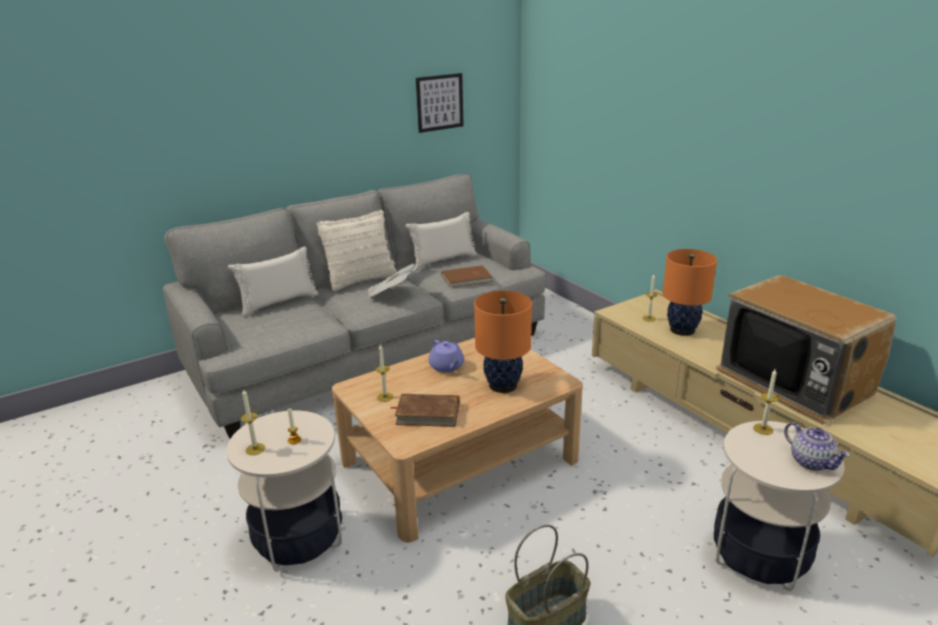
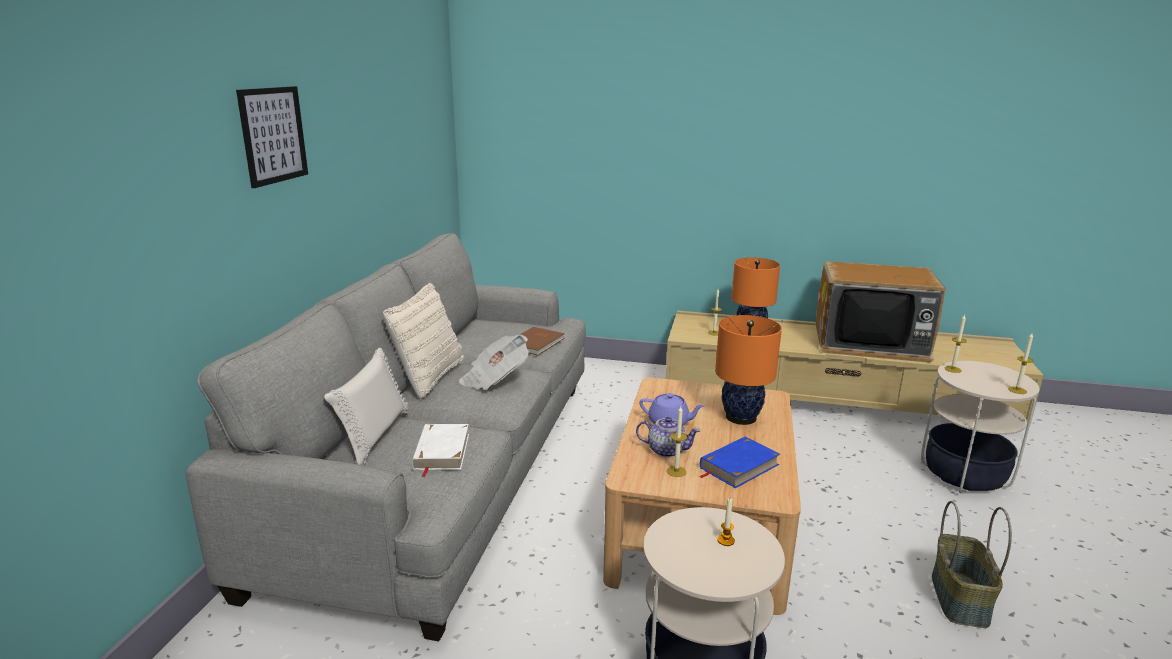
camera: 45 degrees left, 5 degrees down
candle [241,389,265,455] -> candle moved to [1008,333,1034,394]
brown book [391,394,459,427] -> blue book [699,436,780,488]
white pillow [405,212,477,270] -> none
picture [416,73,464,133] -> picture moved to [236,86,308,188]
teapot [784,422,851,471] -> teapot moved to [636,417,701,458]
none -> white book [412,424,469,477]

